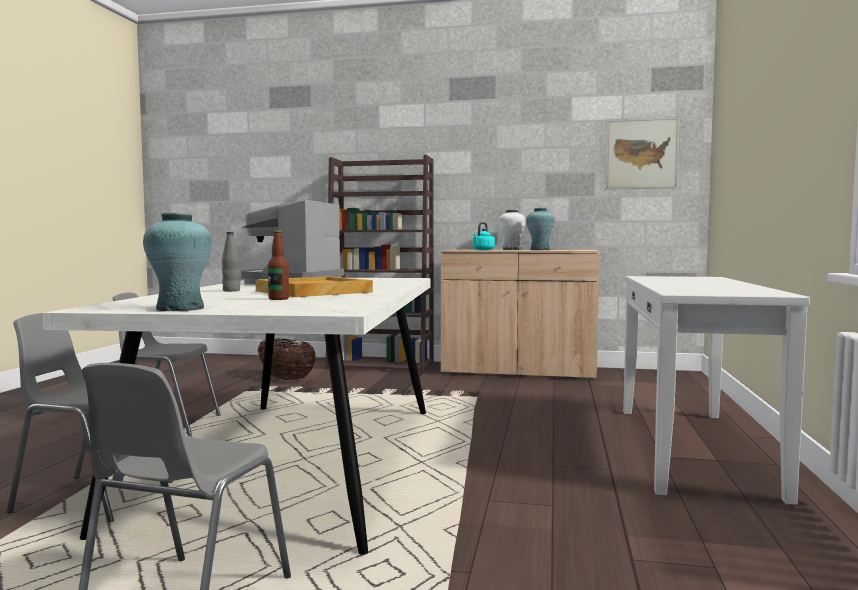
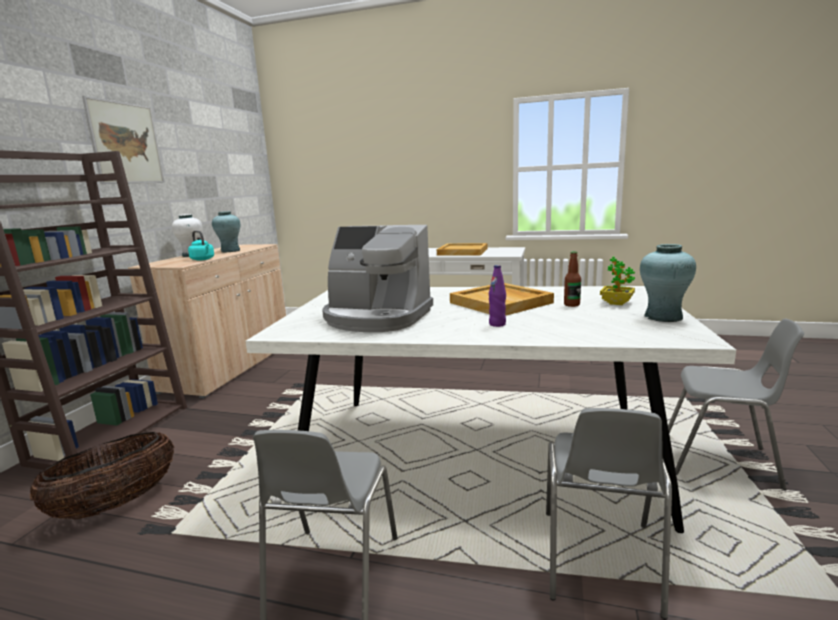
camera: 85 degrees left, 10 degrees up
grey bottle [222,232,240,292] -> purple bottle [489,265,506,327]
picture [605,117,679,190] -> picture moved to [82,96,165,184]
none -> beige tray [437,243,487,256]
none -> potted plant [600,257,635,305]

